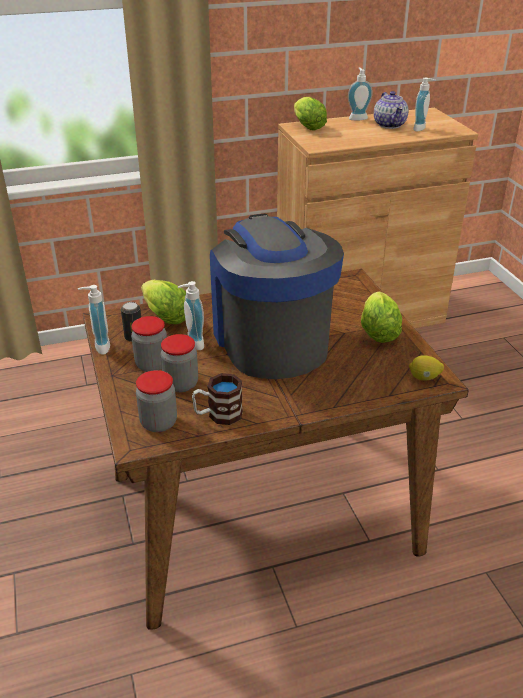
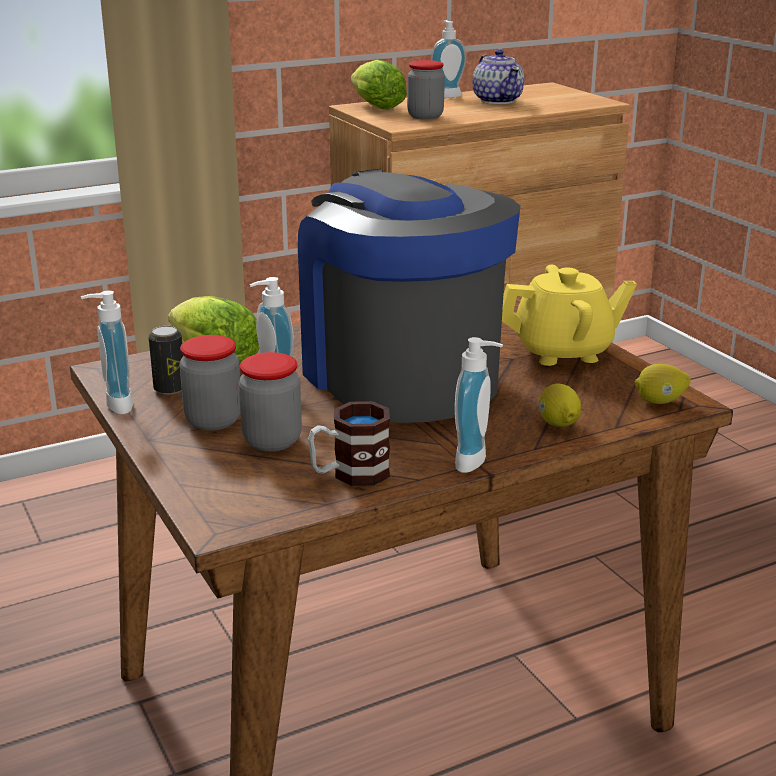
camera: 10 degrees left, 10 degrees down
jar [136,370,177,432] -> jar moved to [407,60,445,120]
lettuce [361,292,402,343] -> yellow teapot [502,265,637,366]
soap dispenser [413,78,436,131] -> soap dispenser moved to [455,337,503,473]
none -> lemon [539,384,581,427]

